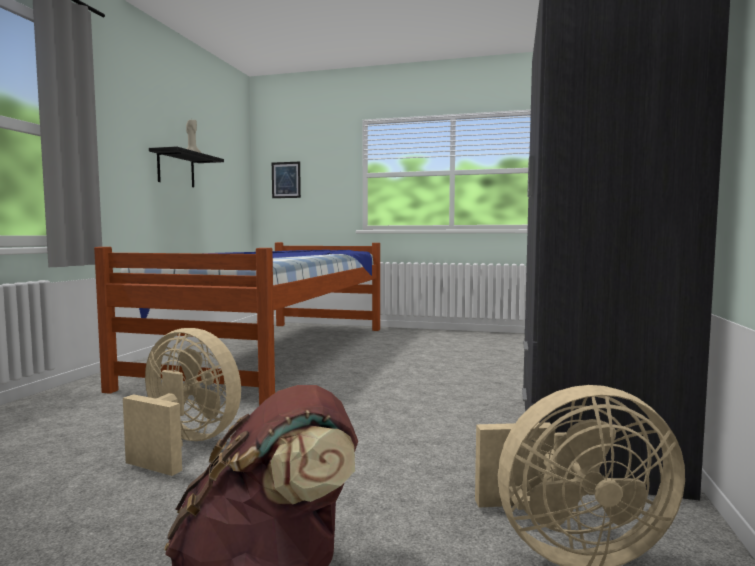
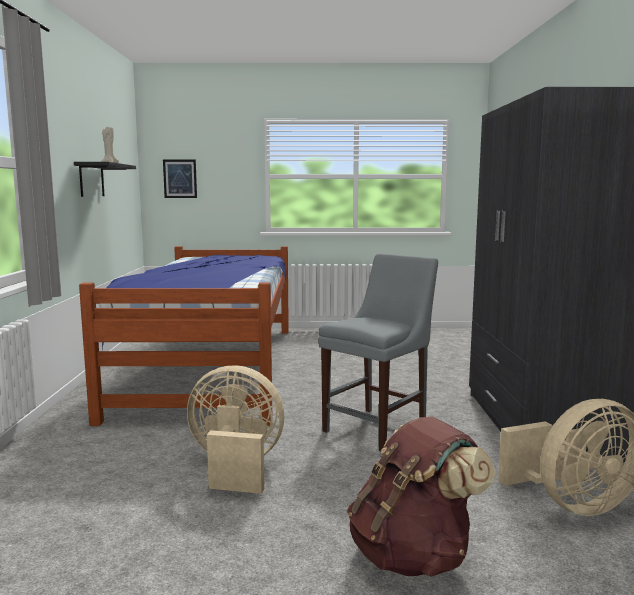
camera: 15 degrees left, 5 degrees up
none -> grey chair [318,253,438,451]

